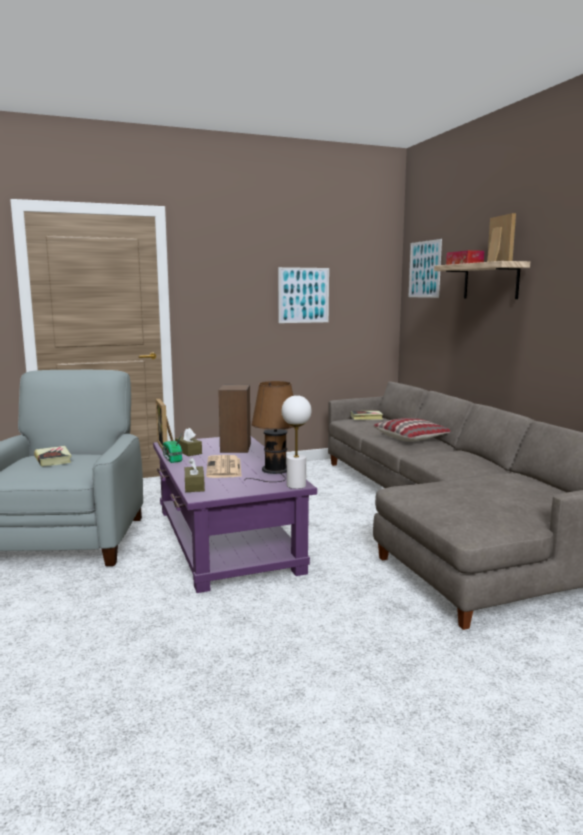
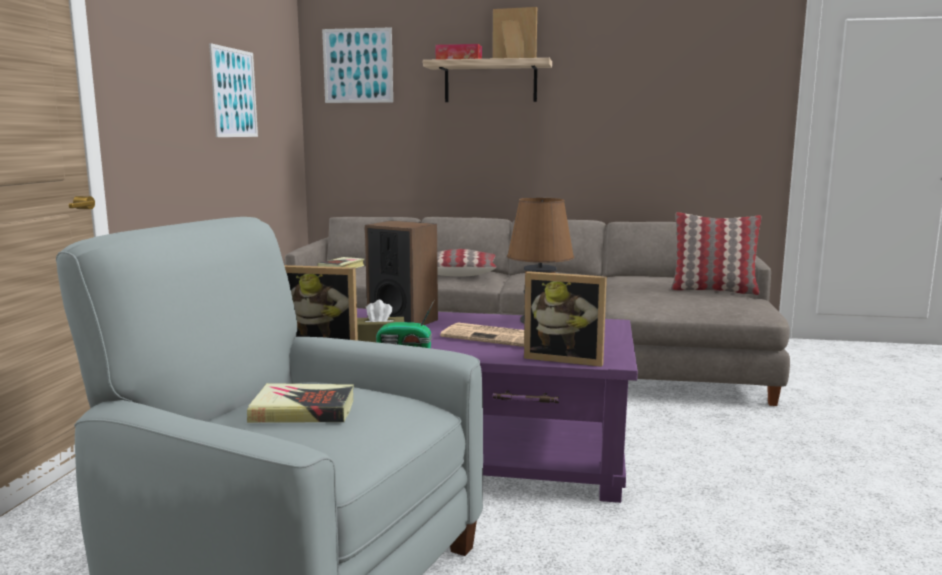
camera: 60 degrees left, 0 degrees up
brown tissue box [185,457,205,492] -> picture frame [524,271,607,367]
white table lamp [282,395,311,489] -> none
none -> pillow [671,212,761,295]

